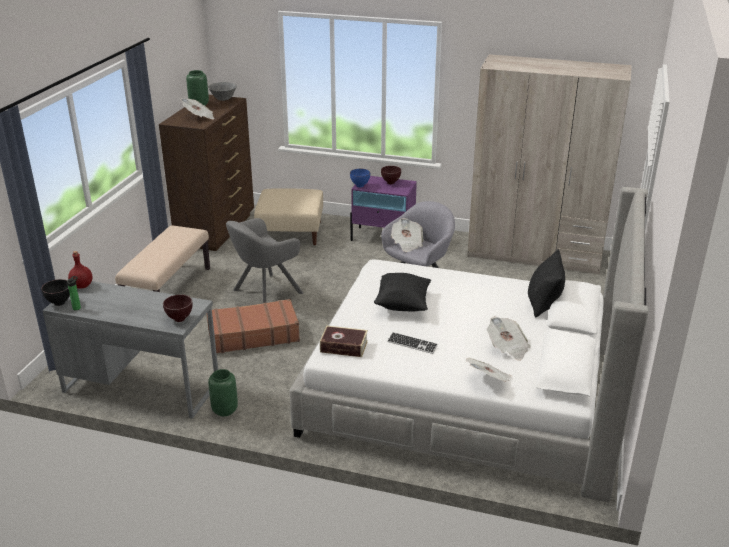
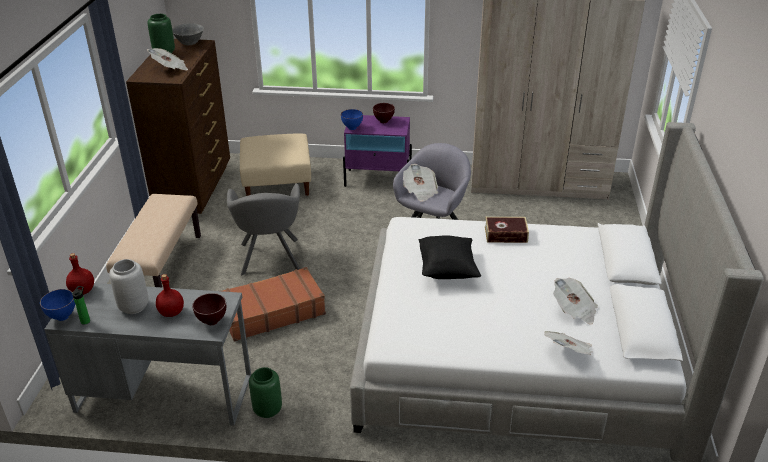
camera: 10 degrees left, 5 degrees up
black bowl [41,279,70,306] -> blue bowl [40,289,75,321]
grey armchair [226,218,303,303] -> grey armchair turned 45 degrees counterclockwise [227,184,300,275]
book [320,326,368,357] -> book moved to [485,217,529,243]
keyboard [387,332,438,354] -> none
black pillow [528,249,565,318] -> none
none -> grey vase [109,259,149,314]
none -> red bottle [156,274,184,317]

